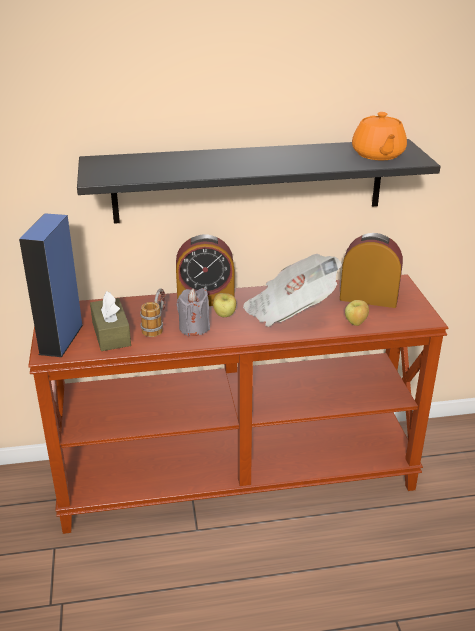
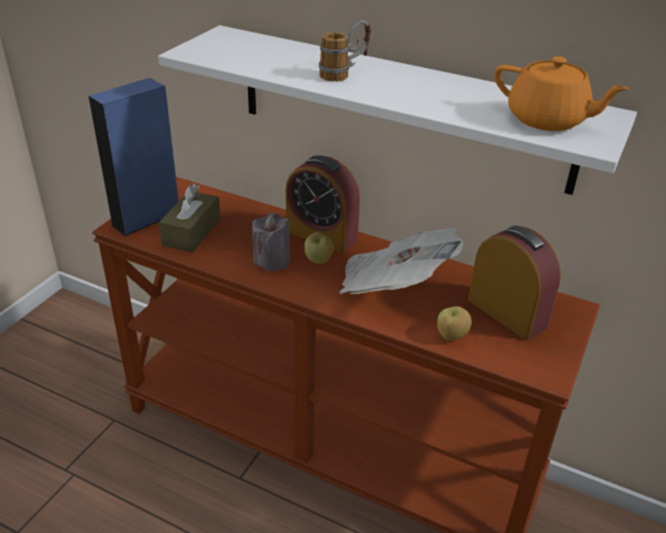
camera: 35 degrees right, 5 degrees up
black shelf [77,139,441,224] -> white shelf [158,25,637,195]
mug [140,289,165,337] -> mug moved to [319,20,371,82]
orange teapot [352,112,407,160] -> orange teapot turned 90 degrees counterclockwise [494,56,629,131]

